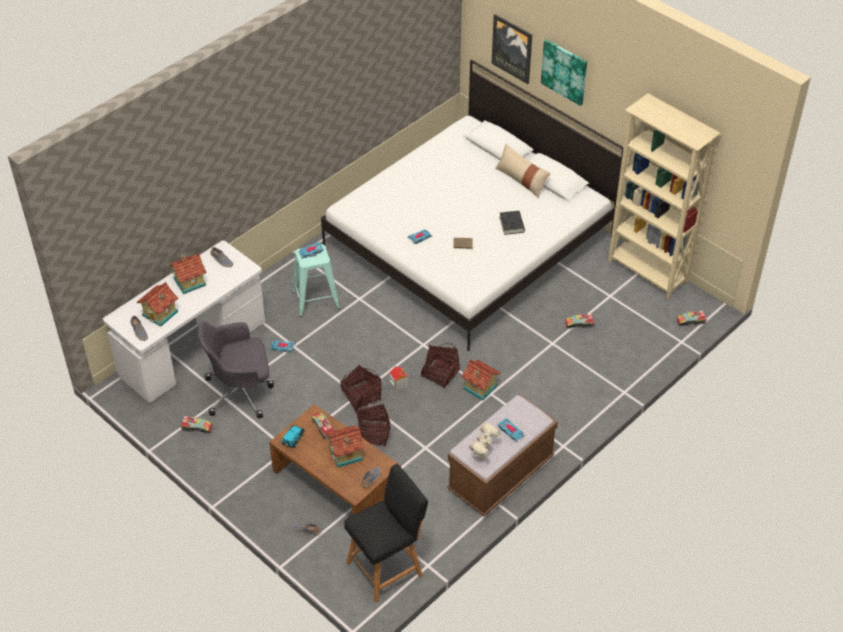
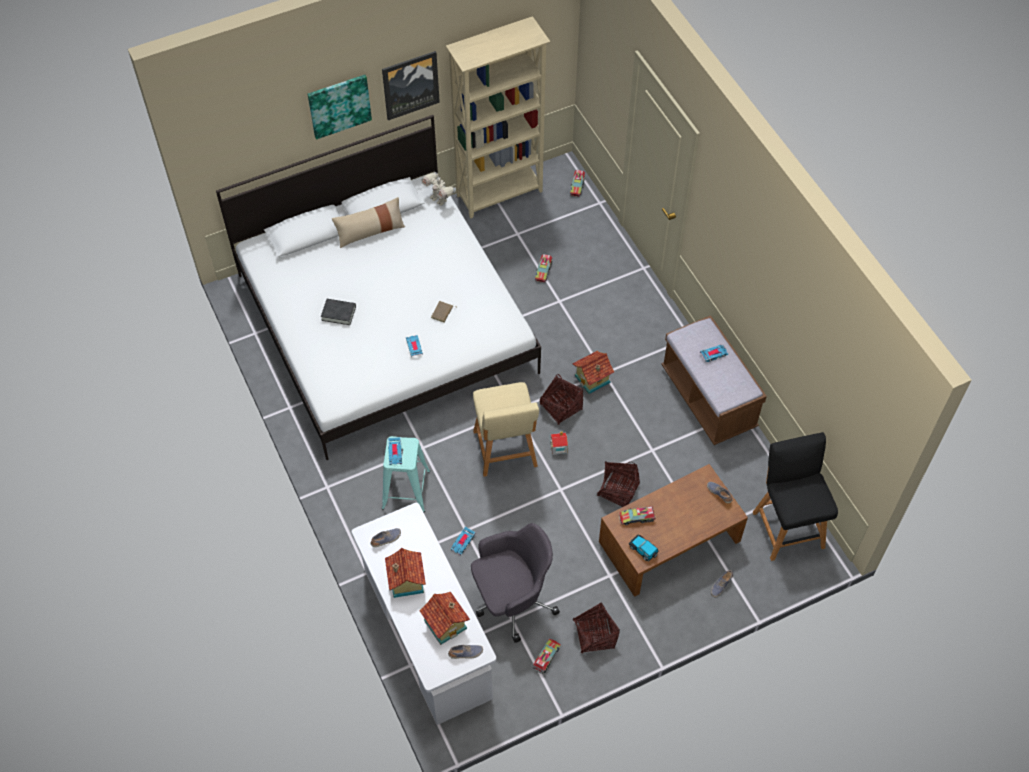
camera: 70 degrees left, 10 degrees up
grey office chair [197,321,274,418] -> grey office chair turned 120 degrees counterclockwise [471,523,560,643]
toy house [326,425,365,468] -> none
basket [340,365,381,410] -> basket moved to [573,602,620,654]
toy robot [469,422,501,460] -> toy robot moved to [421,172,456,206]
picture [491,14,532,84] -> picture moved to [382,51,440,120]
black book [499,211,525,235] -> black book moved to [321,299,356,325]
none -> beige stool [473,382,539,477]

